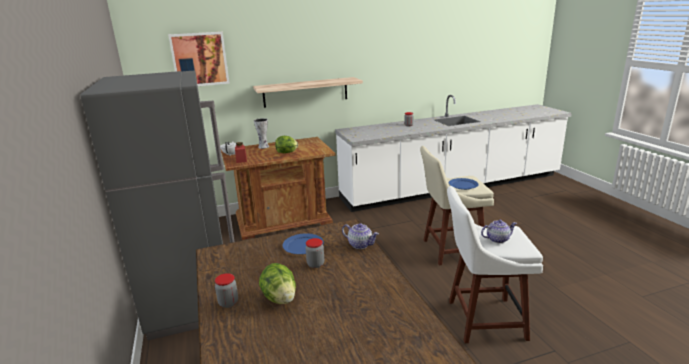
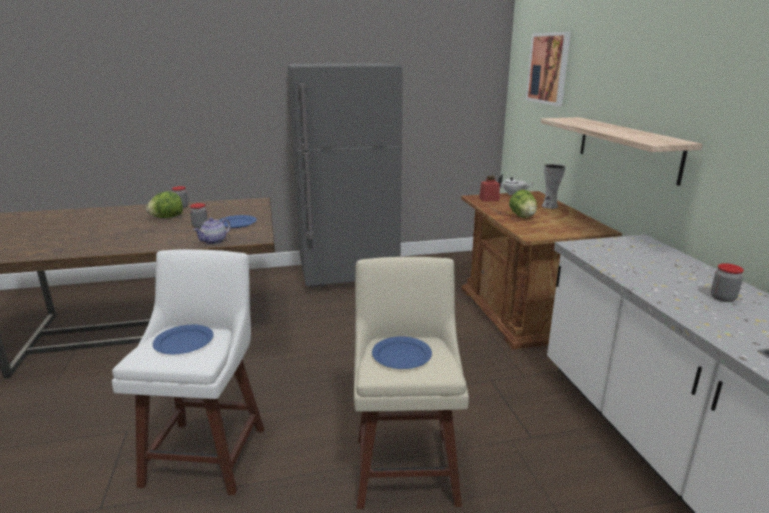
camera: 95 degrees right, 0 degrees up
teapot [481,220,517,243] -> blue plate [153,325,213,354]

